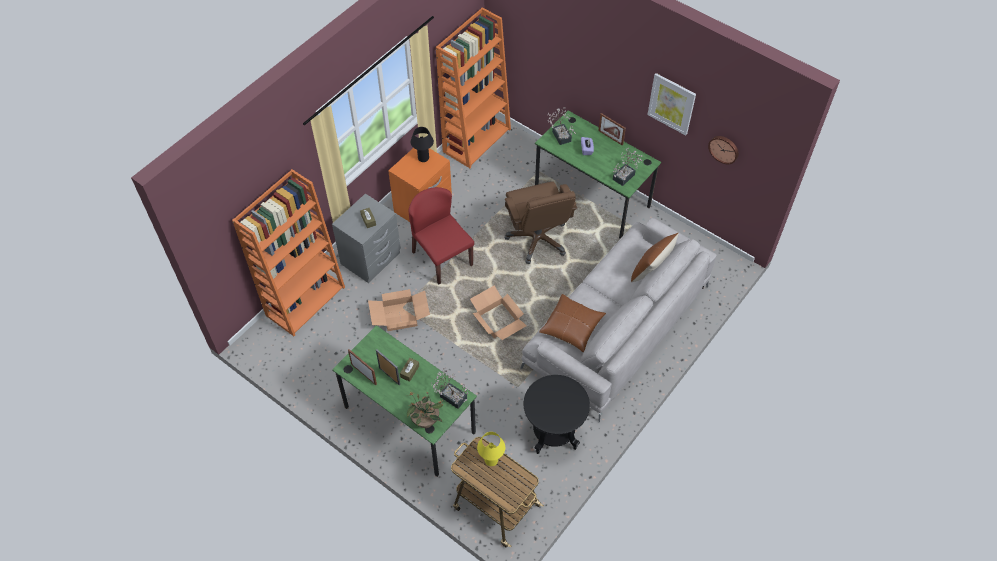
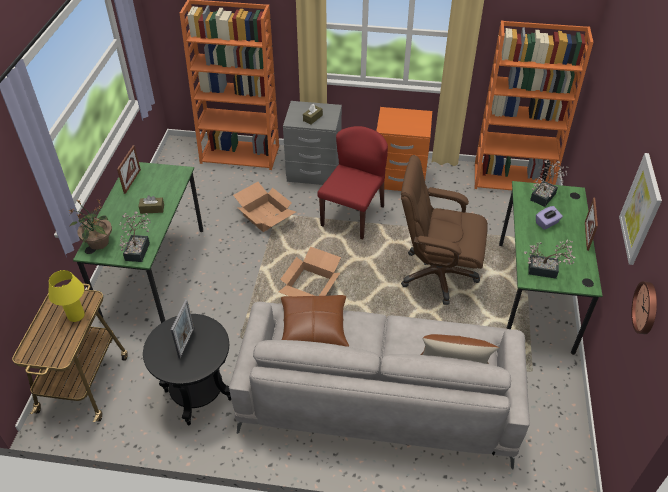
camera: 60 degrees right, 10 degrees down
picture frame [376,349,400,385] -> picture frame moved to [171,300,194,358]
black table lamp [411,127,434,162] -> none
brown office chair [505,181,577,264] -> brown office chair turned 60 degrees clockwise [401,155,488,305]

